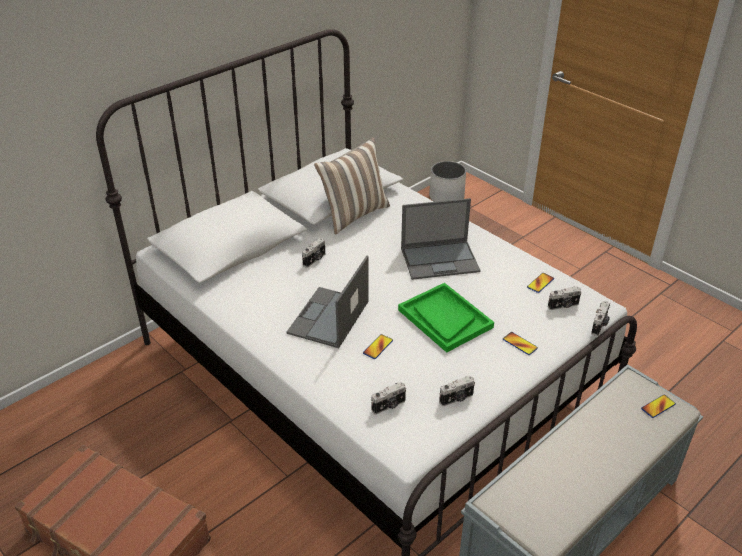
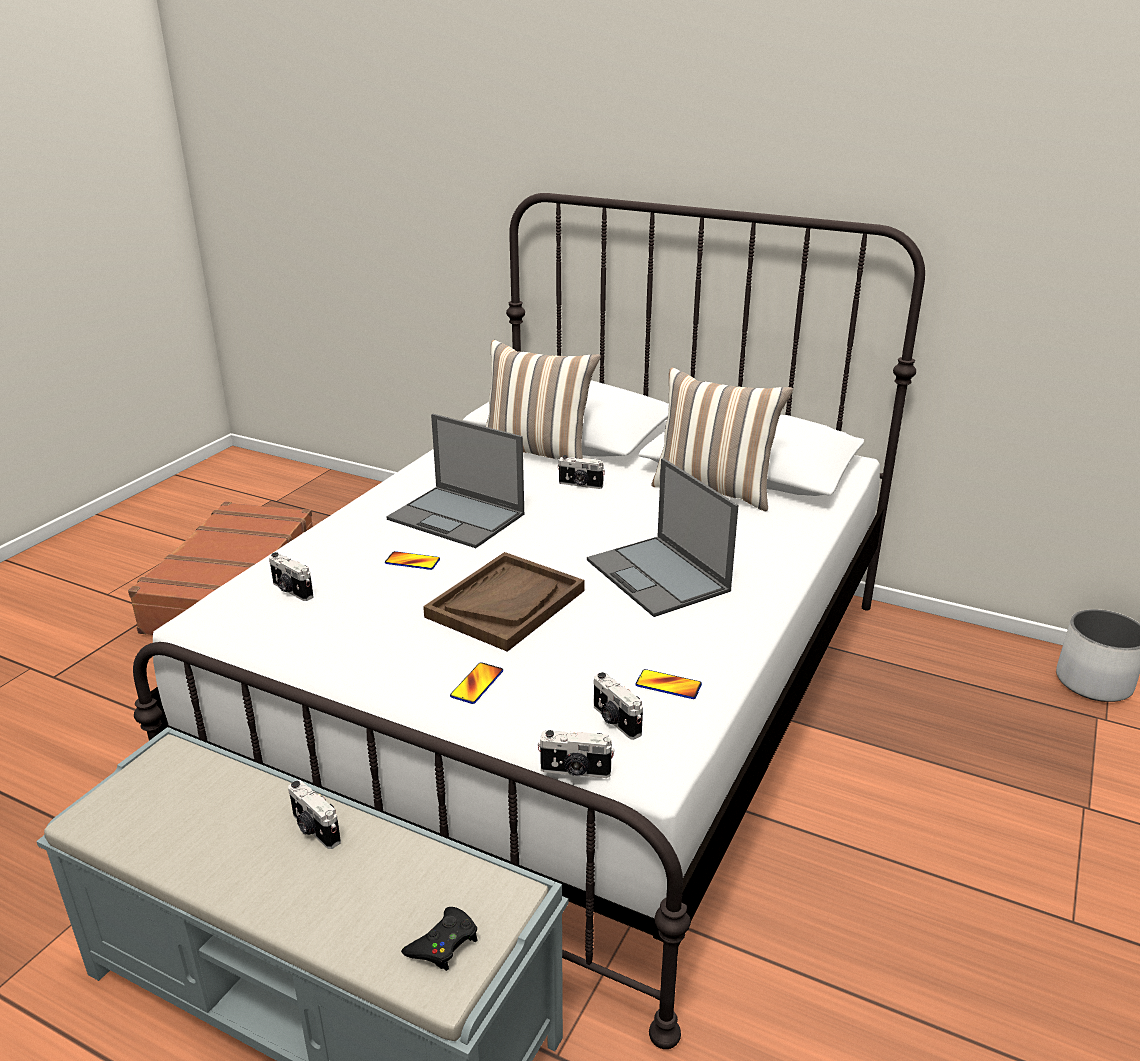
camera: 70 degrees right, 10 degrees down
laptop [287,256,369,348] -> laptop turned 150 degrees counterclockwise [386,414,525,548]
green tray [398,283,494,353] -> brown tray [423,552,585,652]
camera [439,376,475,406] -> camera moved to [288,780,341,849]
phone [641,395,676,418] -> black game controller [401,907,477,971]
none -> pillow [486,340,601,460]

